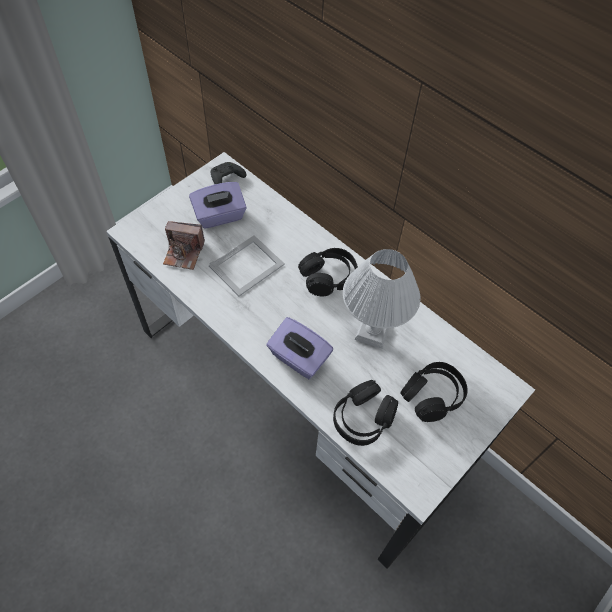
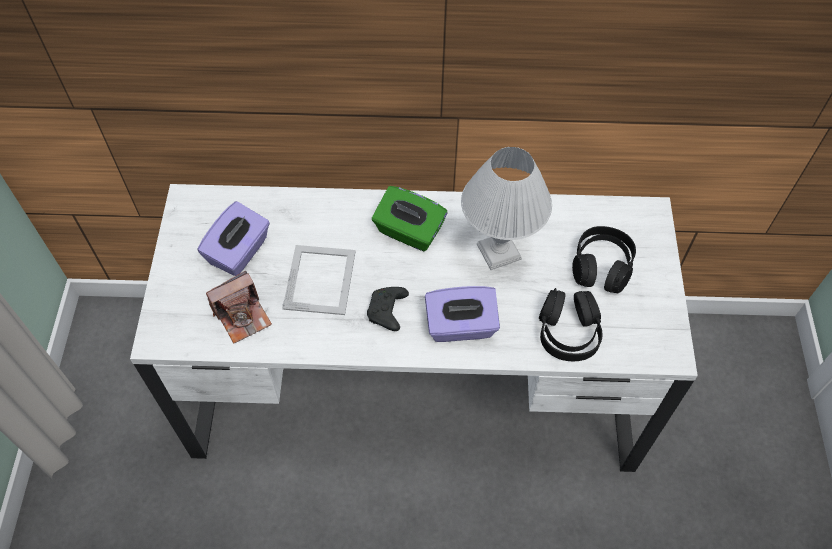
camera: 40 degrees left, 0 degrees up
black game controller [211,162,246,184] -> black game controller moved to [367,287,409,331]
black headphones [298,248,358,296] -> green tissue box [372,186,447,251]

